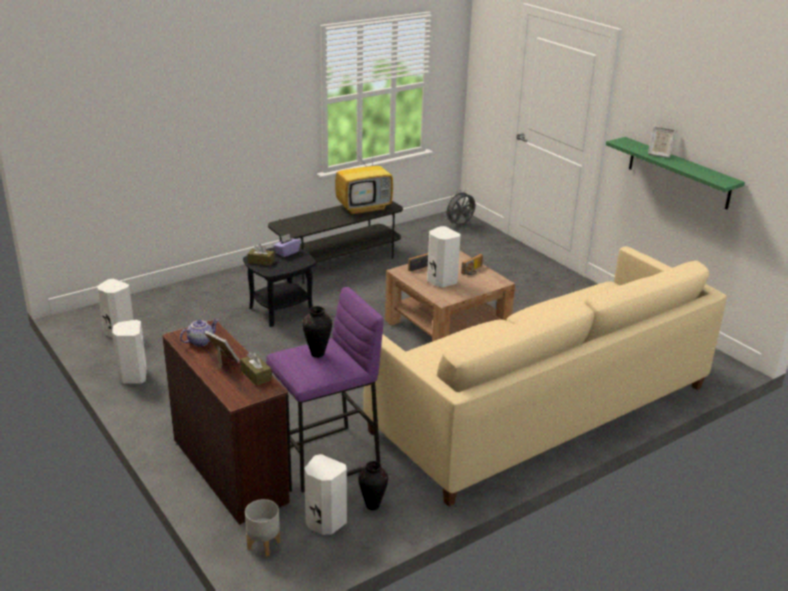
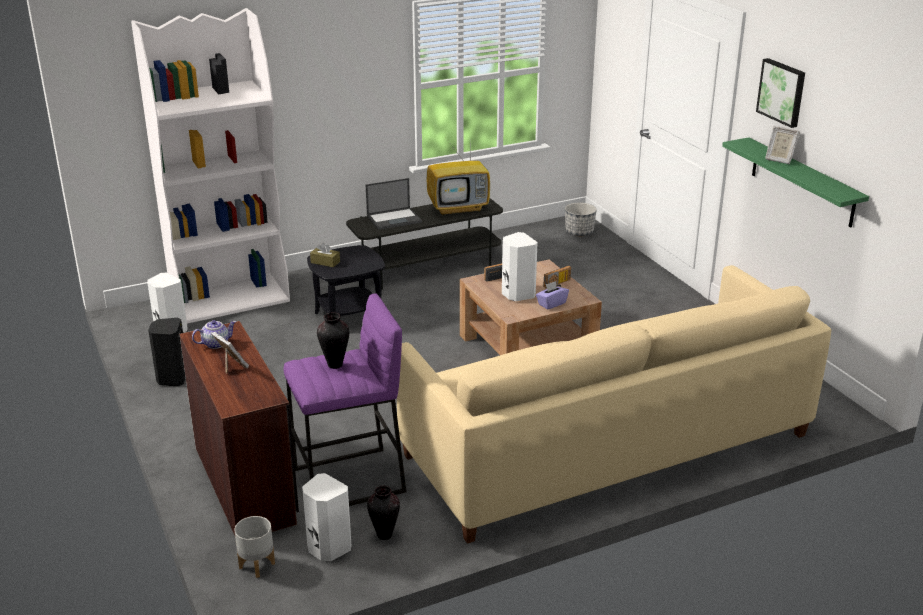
camera: 10 degrees right, 0 degrees up
white speaker [112,320,147,384] -> black speaker [148,318,186,386]
brown tissue box [240,352,272,386] -> none
purple tissue box [273,234,301,257] -> purple tissue box moved to [536,281,569,310]
grey fan [444,190,476,225] -> planter [565,202,597,236]
none -> white bookcase [131,8,290,324]
none -> laptop [366,178,422,230]
none -> picture [756,58,805,128]

